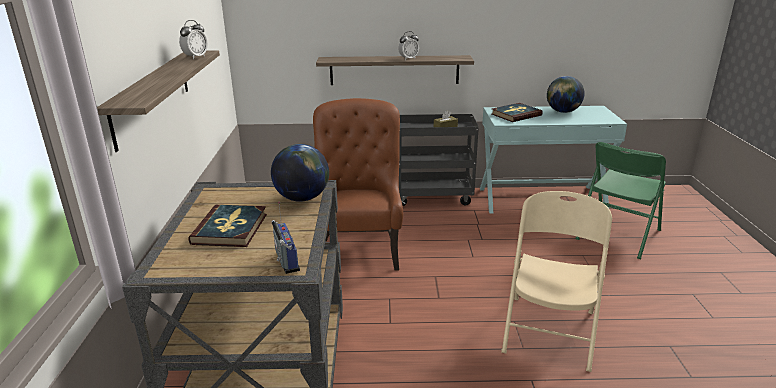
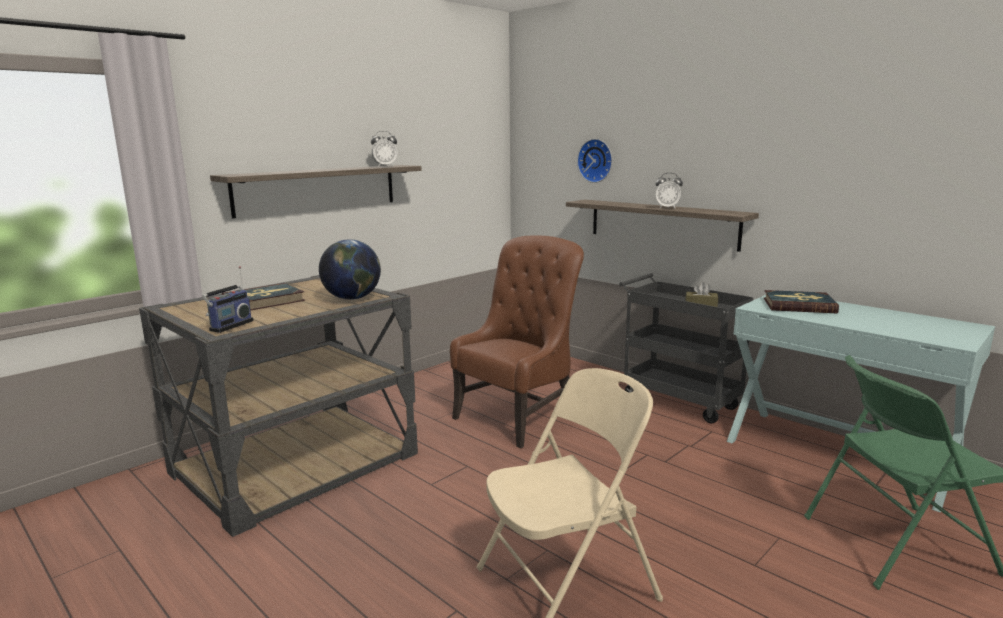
camera: 45 degrees right, 10 degrees down
globe [547,76,585,113] -> none
none -> wall clock [577,139,612,183]

